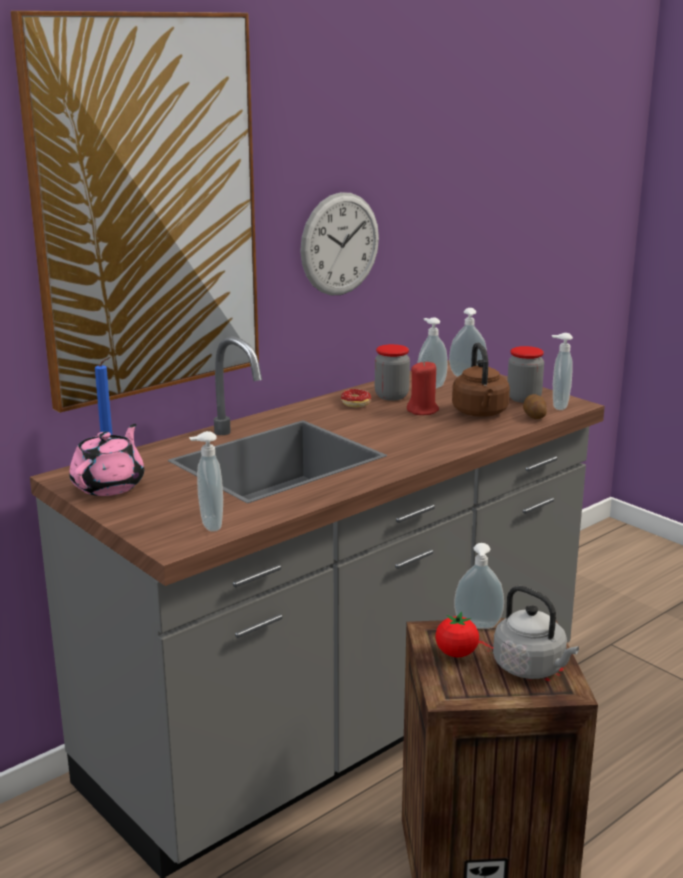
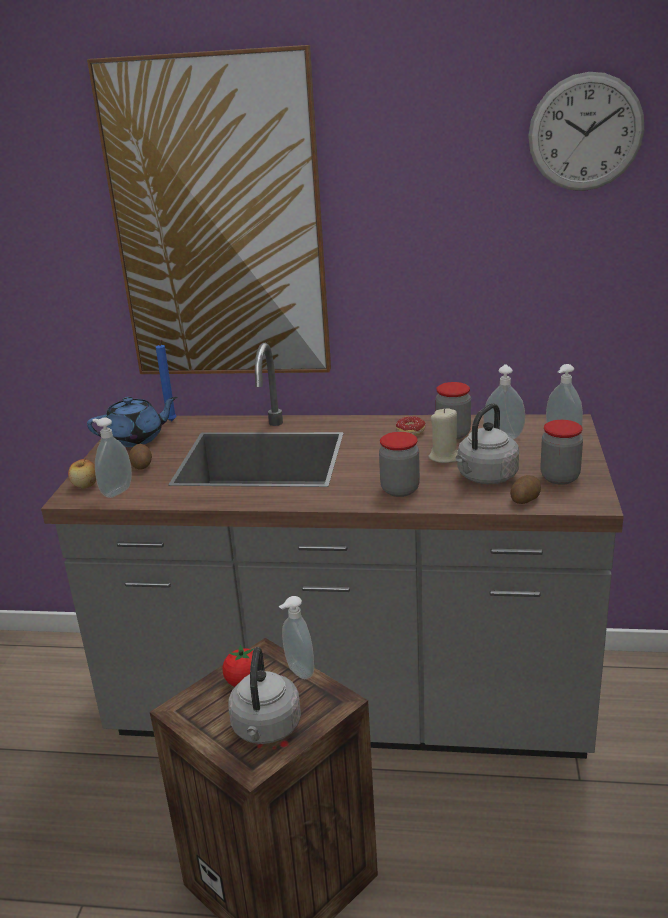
camera: 50 degrees right, 5 degrees up
pink teapot [69,424,144,496] -> blue teapot [87,397,177,447]
wall clock [300,192,379,295] -> wall clock moved to [528,72,644,191]
red candle [407,361,439,415] -> beige candle [428,408,458,463]
brown kettle [452,343,510,417] -> grey kettle [456,403,519,484]
soap dispenser [552,333,573,410] -> none
none -> apple [68,458,96,489]
none -> potato [129,444,152,470]
none -> jar [379,432,420,497]

